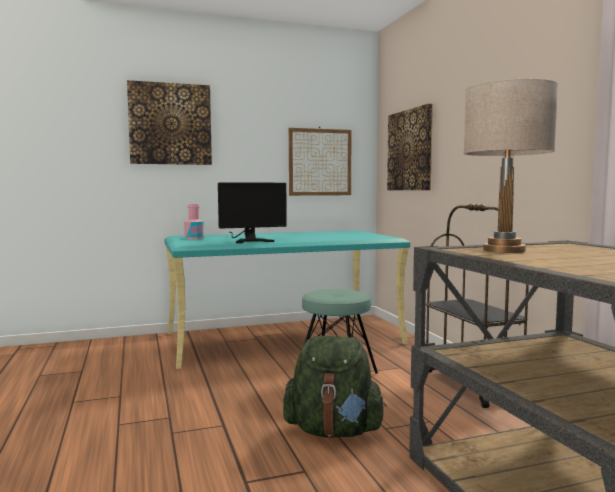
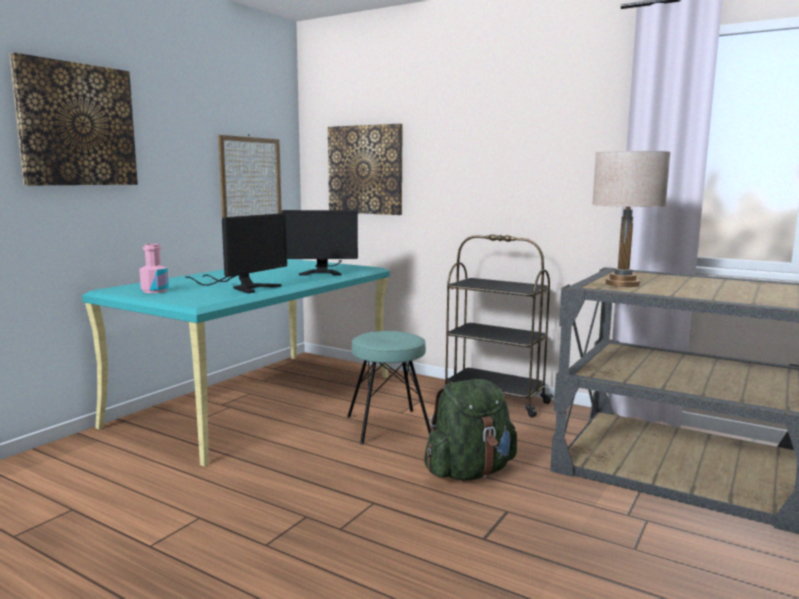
camera: 40 degrees left, 5 degrees up
none -> monitor [282,210,358,276]

